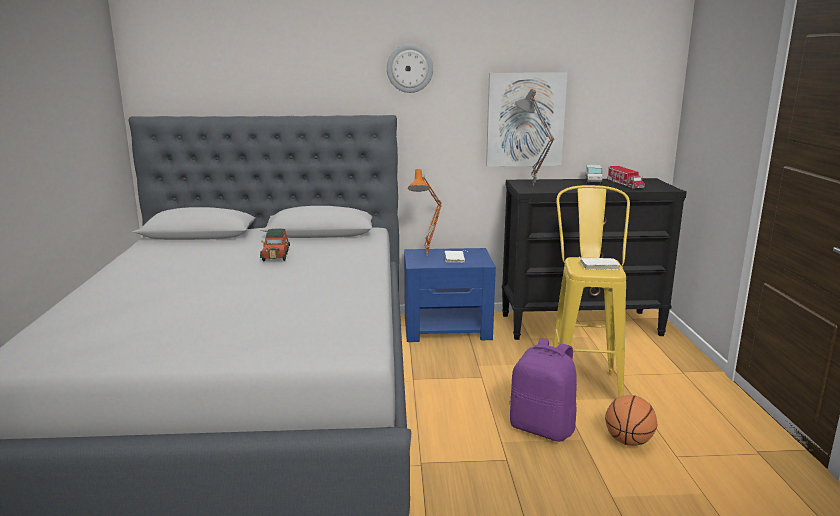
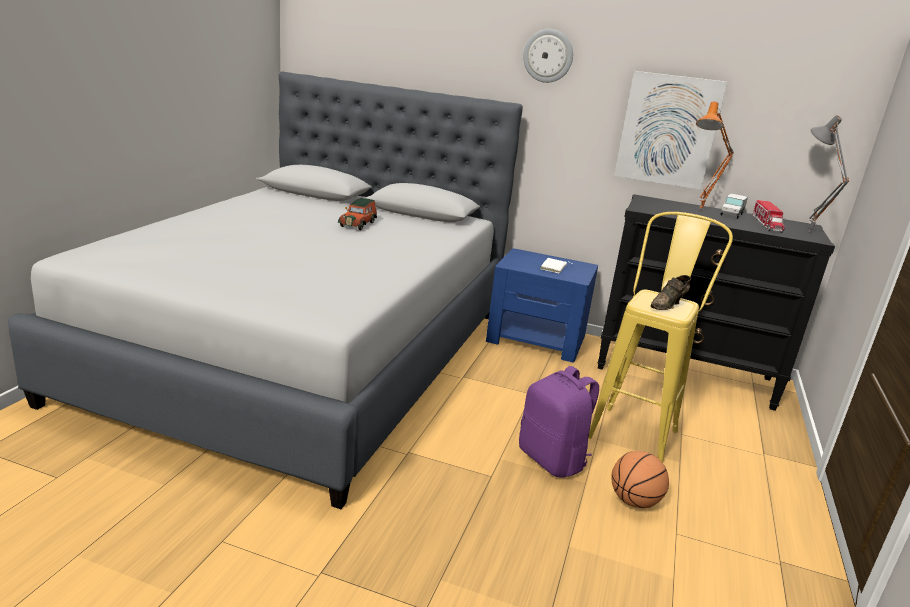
camera: 20 degrees right, 5 degrees up
orange table lamp [408,169,442,254] -> orange table lamp moved to [696,102,734,211]
grey table lamp [515,89,554,186] -> grey table lamp moved to [808,115,849,233]
white book [579,256,620,270] -> brown shoe [651,275,691,310]

